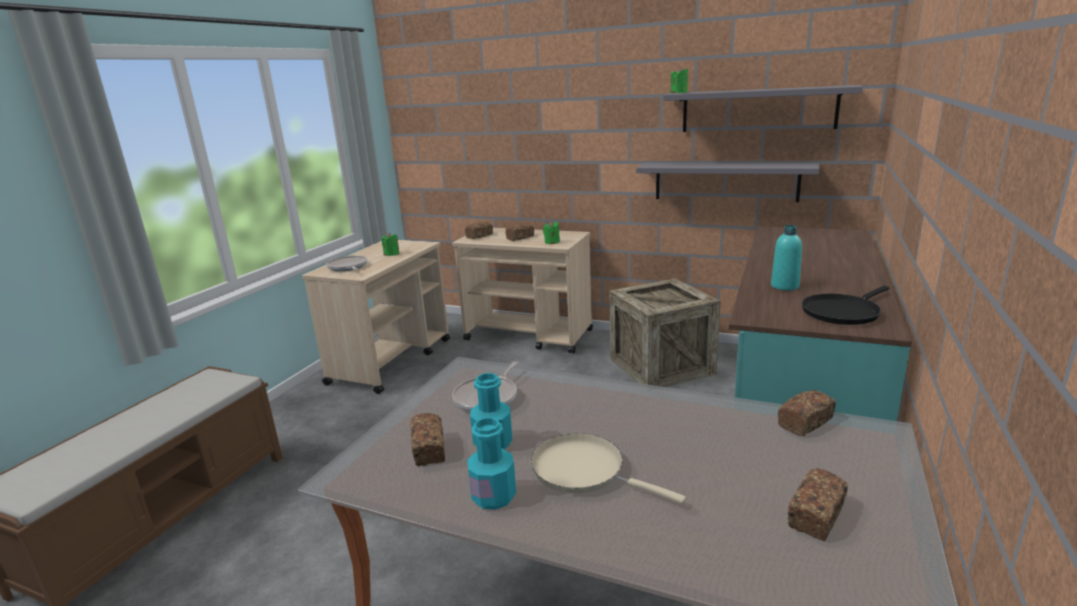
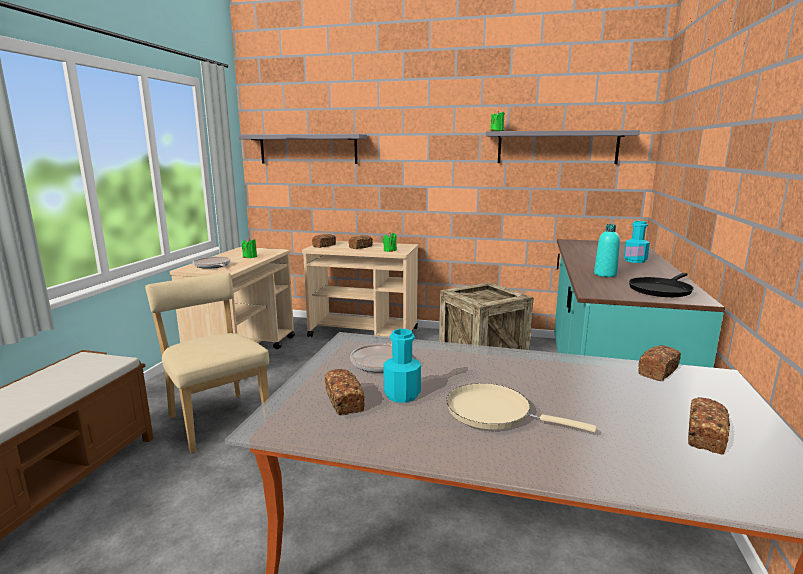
camera: 10 degrees left, 5 degrees down
turquoise bottle [467,417,516,510] -> turquoise bottle moved to [624,221,650,263]
grey shelf [636,163,820,202] -> grey shelf moved to [239,134,367,164]
none -> beige chair [145,273,269,453]

